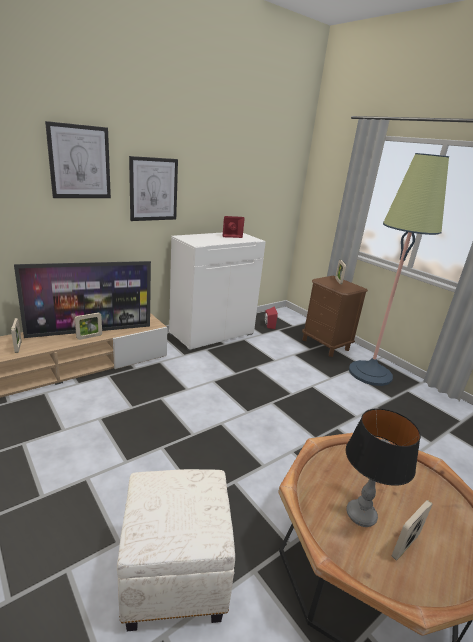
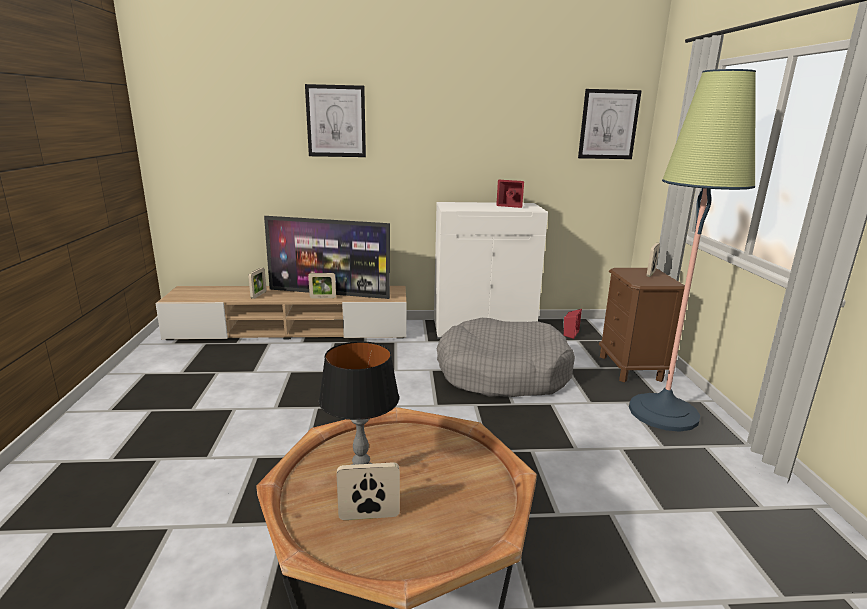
camera: 35 degrees right, 5 degrees down
white ottoman [117,469,235,631] -> none
picture [129,156,178,221] -> picture moved to [578,89,642,159]
none -> grey dog bed [437,318,575,397]

